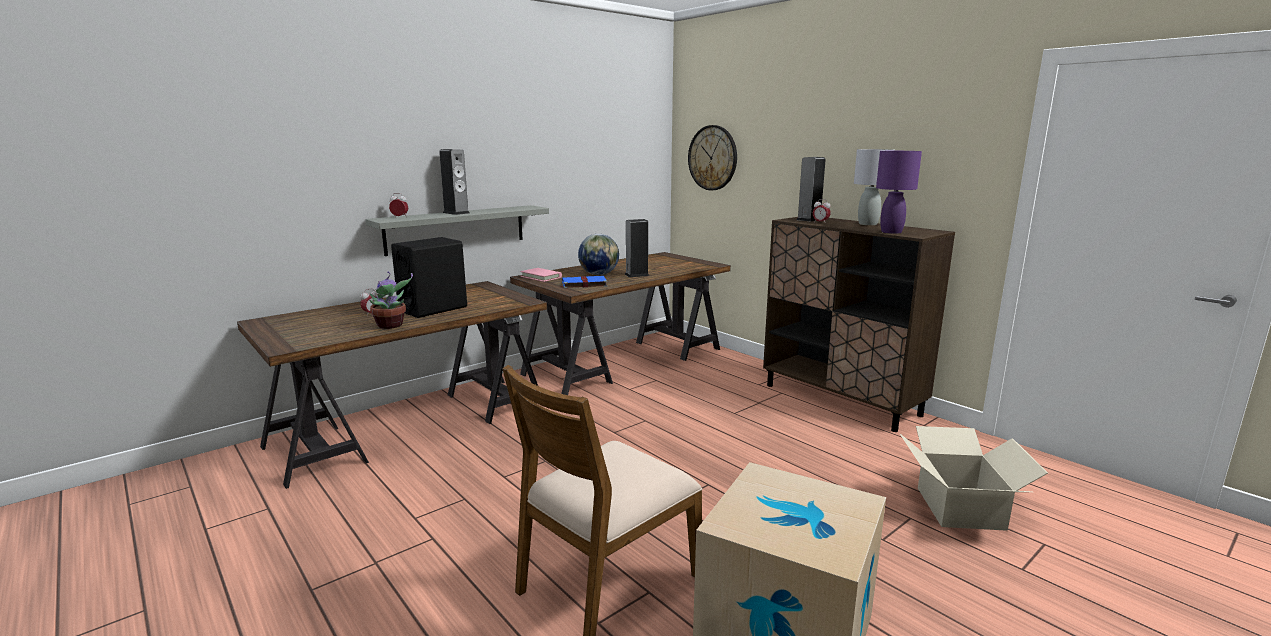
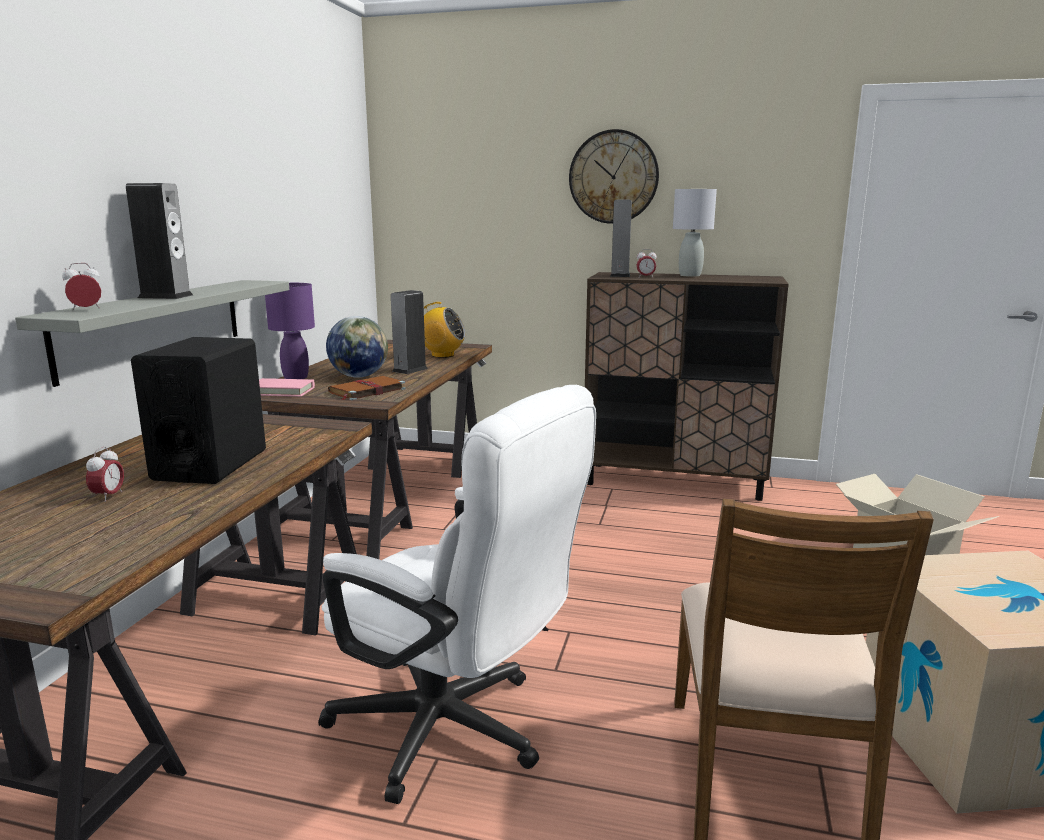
camera: 35 degrees left, 0 degrees up
potted plant [369,272,413,329] -> none
blue book [560,276,607,288] -> brown book [328,376,406,400]
wall clock [688,125,737,190] -> wall clock moved to [569,129,659,224]
purple table lamp [876,151,922,234] -> purple table lamp moved to [265,283,315,379]
none -> white office chair [318,385,596,804]
none -> radio [424,302,466,358]

